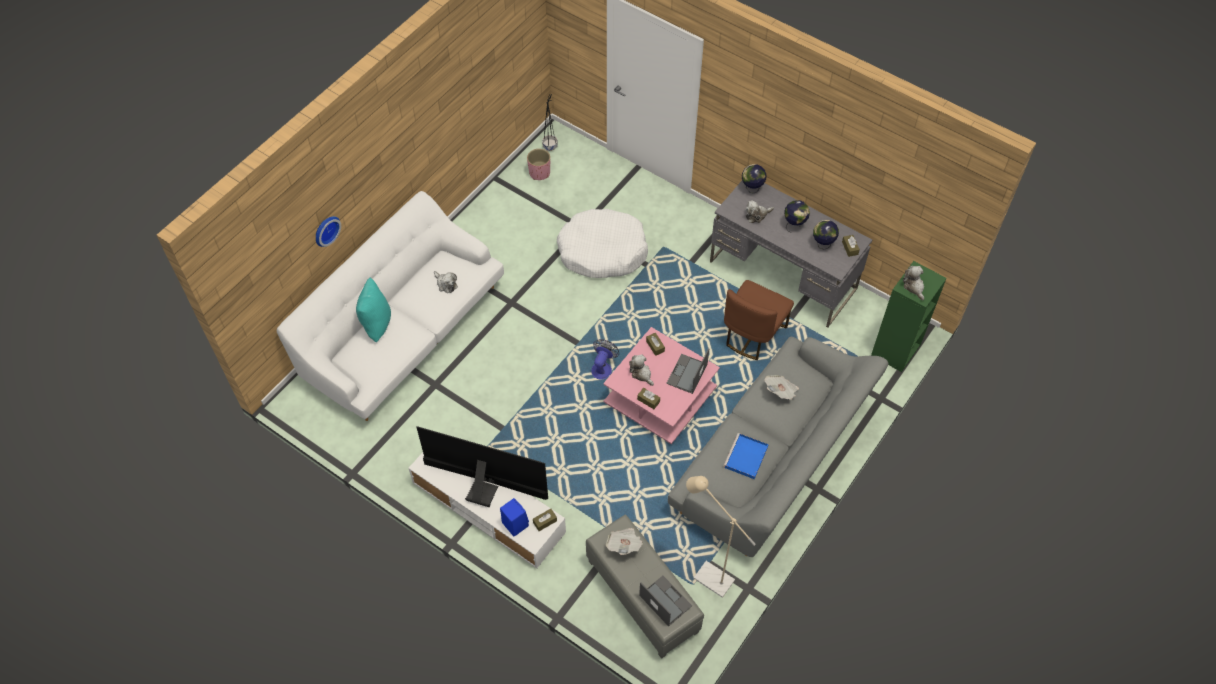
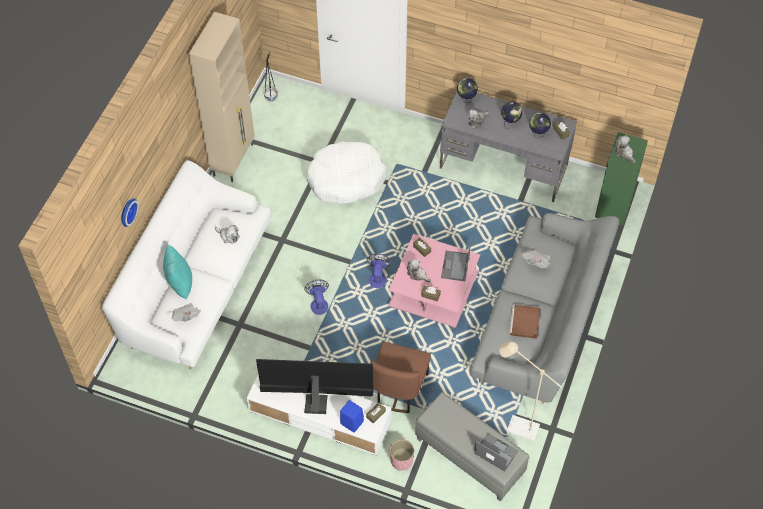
camera: 15 degrees left, 0 degrees up
pink planter [527,149,550,180] -> pink planter moved to [390,439,414,471]
newspaper [606,528,643,555] -> newspaper moved to [171,303,201,322]
brown chair [724,280,794,360] -> brown chair moved to [371,342,431,413]
blue tray [724,433,769,479] -> brown tray [509,305,540,339]
none -> beige cabinet [189,12,255,182]
none -> fan [304,279,329,315]

